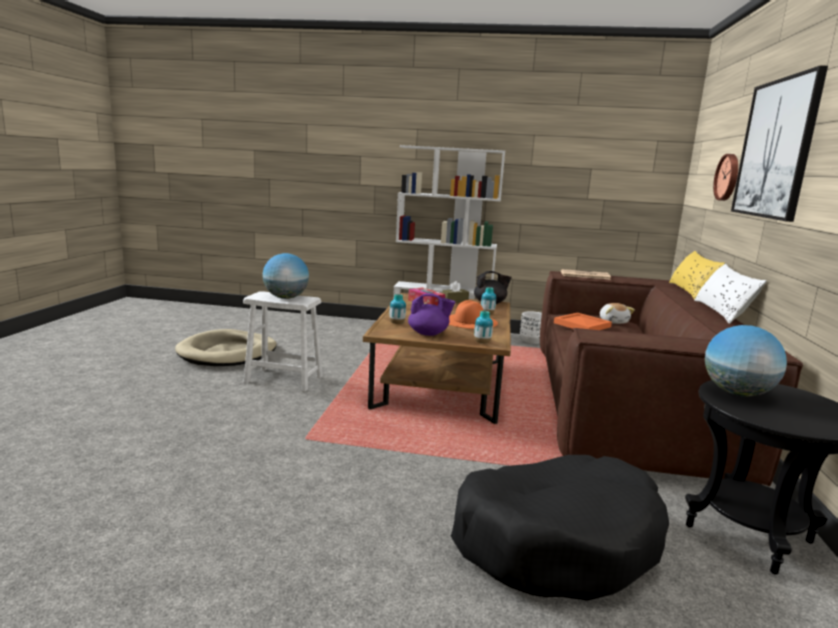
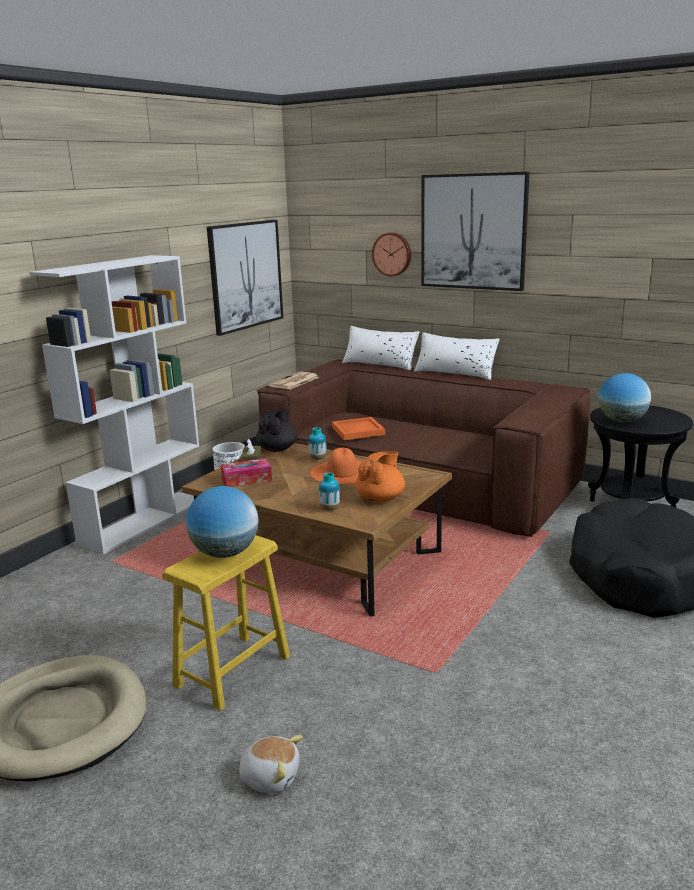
camera: 65 degrees left, 5 degrees up
white stool [243,291,323,392] -> yellow stool [162,535,290,711]
purple teapot [408,293,455,336] -> orange teapot [355,451,405,503]
vase [474,311,493,344] -> none
plush toy [600,303,635,324] -> plush toy moved to [234,735,303,793]
yellow pillow [669,251,725,300] -> white pillow [342,326,419,371]
none -> picture [207,220,283,336]

